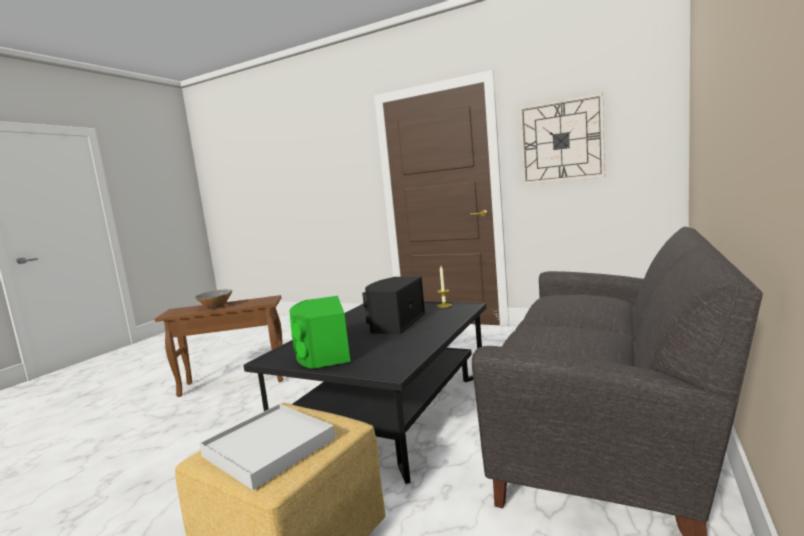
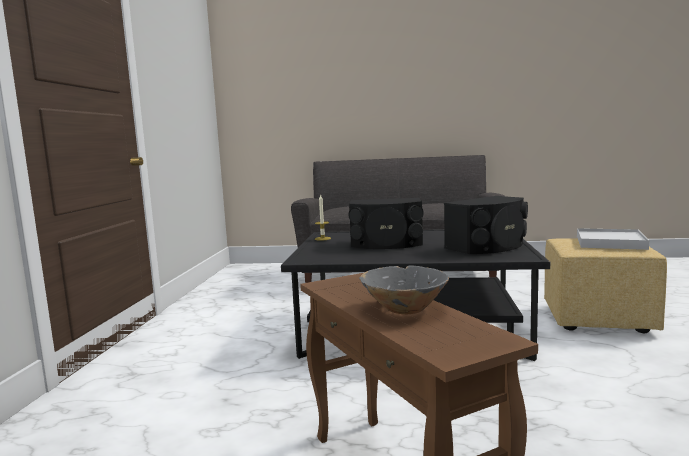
camera: 110 degrees left, 0 degrees up
green speaker [290,296,351,369] -> black speaker [444,196,528,254]
wall clock [519,93,605,185] -> none

